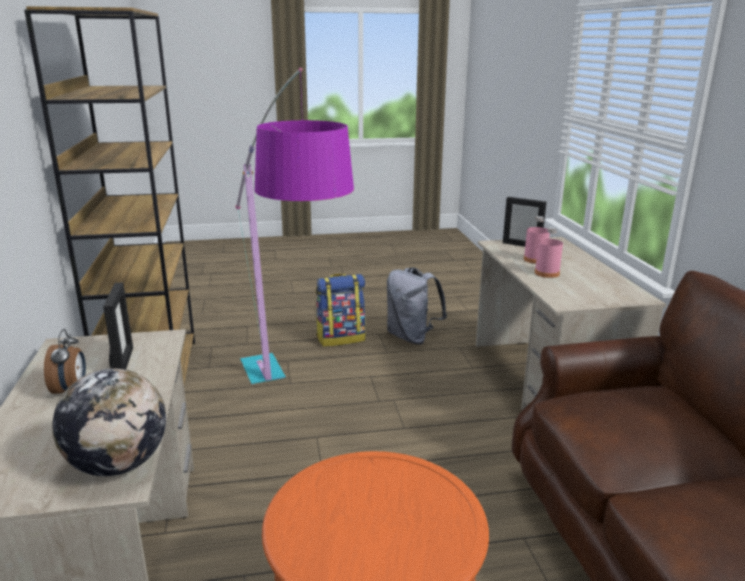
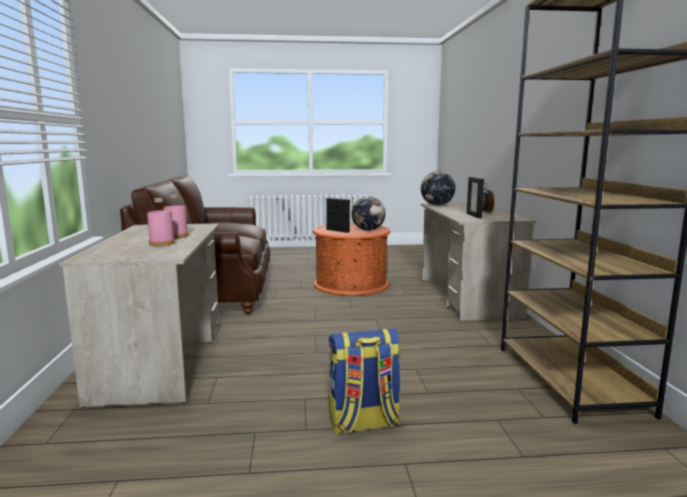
camera: 175 degrees left, 10 degrees down
floor lamp [235,68,354,384] -> none
grey backpack [387,267,447,345] -> none
picture frame [503,197,547,247] -> picture frame moved to [326,198,350,233]
none -> globe [352,197,385,231]

